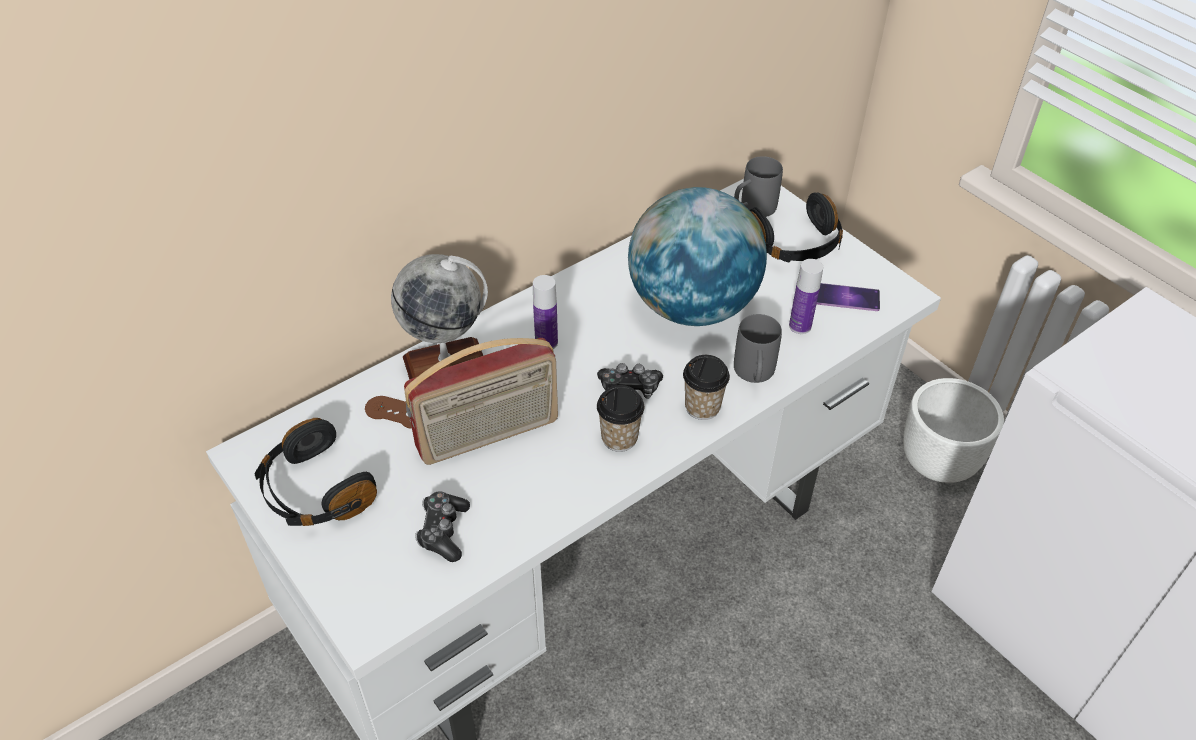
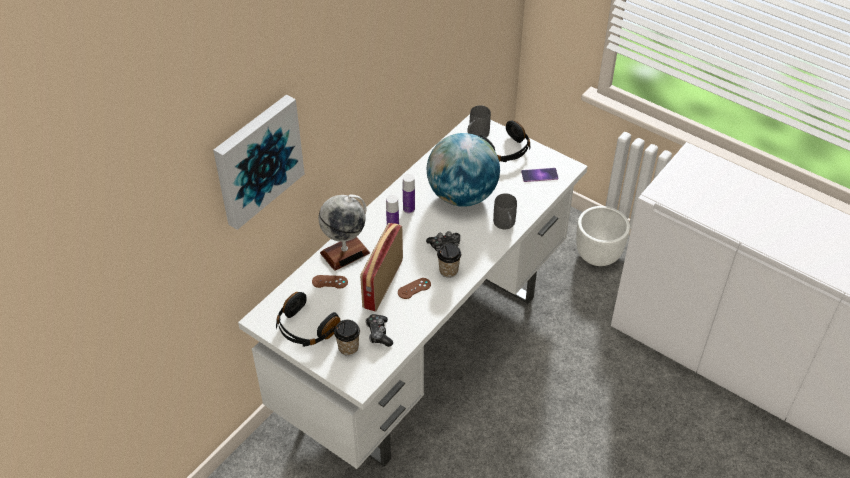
camera: 15 degrees left, 0 degrees up
radio [404,338,558,465] -> radio turned 150 degrees clockwise [360,223,403,312]
cup [683,355,730,420] -> cup moved to [334,320,360,356]
bottle [789,259,823,334] -> bottle moved to [403,174,415,214]
none -> picture [213,95,305,230]
none -> brown game controller [398,278,431,299]

